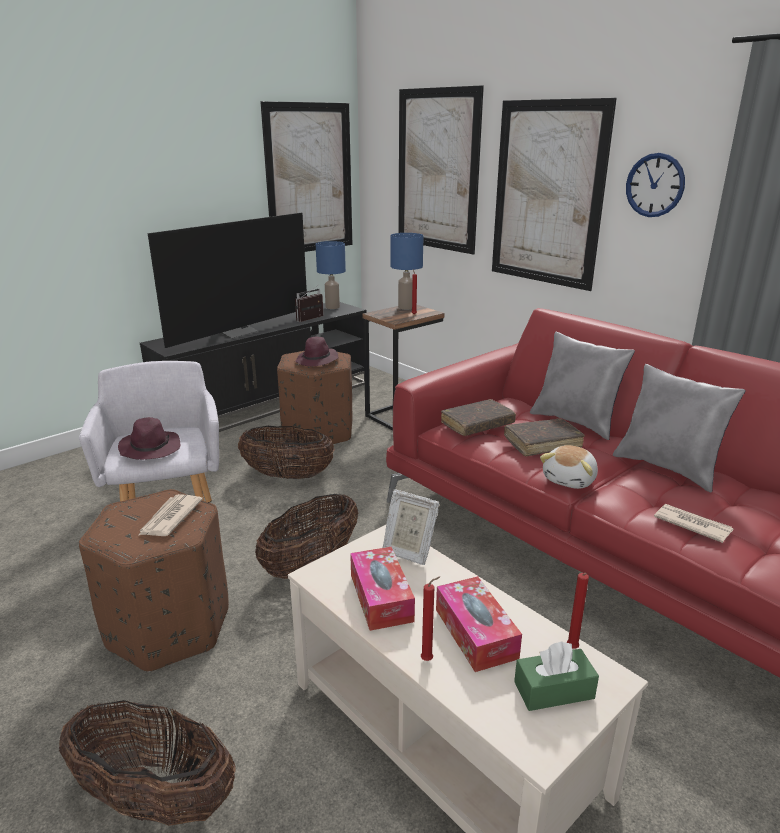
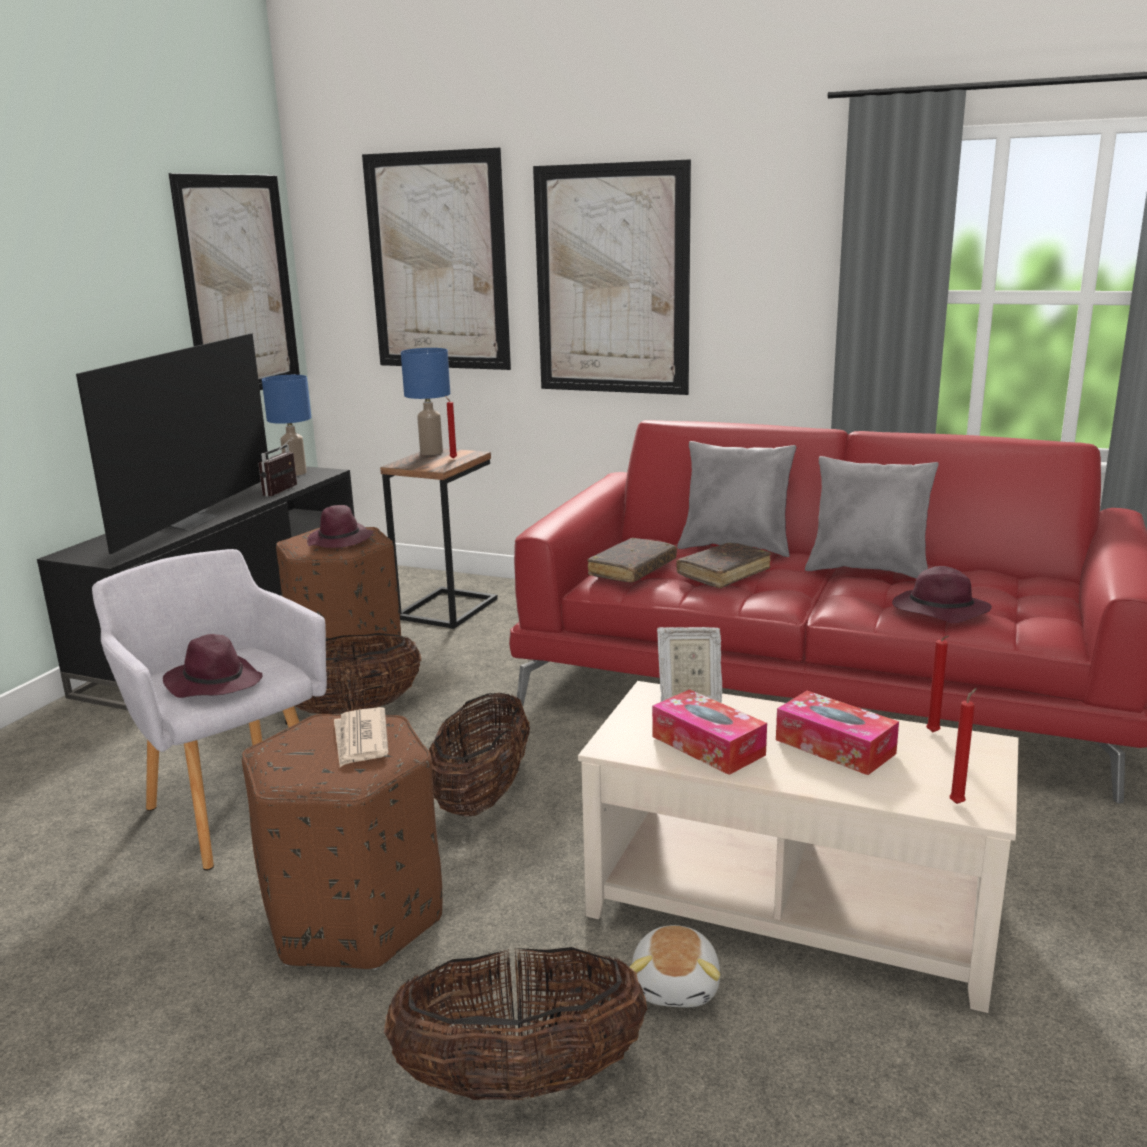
camera: 25 degrees left, 5 degrees down
red candle [421,576,440,661] -> red candle moved to [949,688,977,804]
green tissue box [514,641,599,711] -> none
plush toy [540,445,598,489] -> plush toy moved to [630,925,720,1007]
wall clock [626,153,685,217] -> none
newspaper [654,504,734,543] -> purple hat [892,566,992,623]

